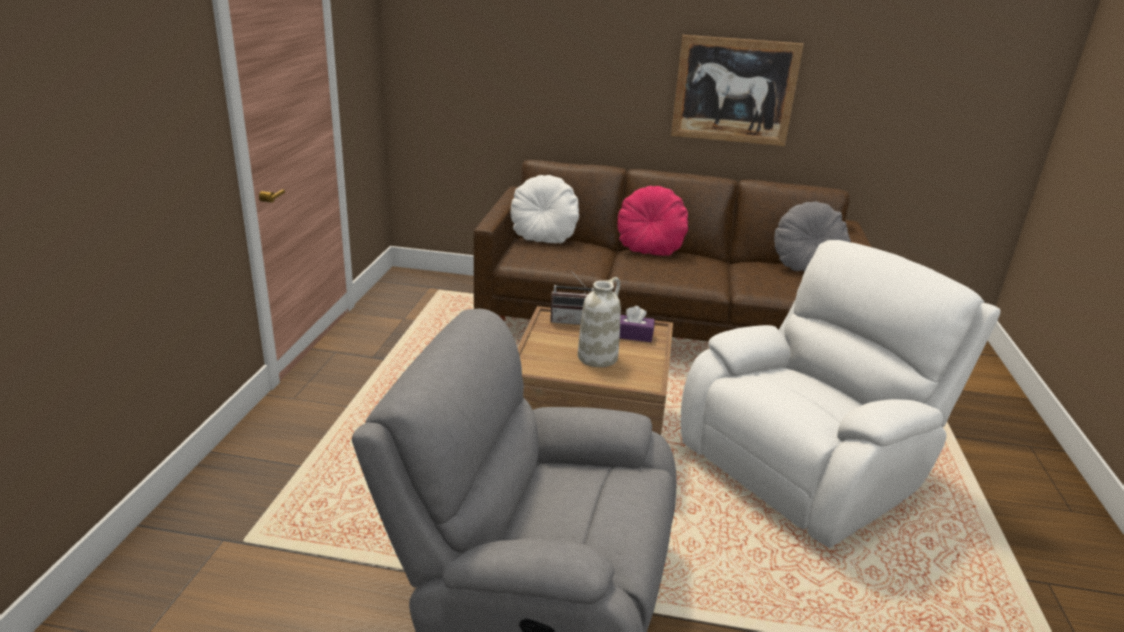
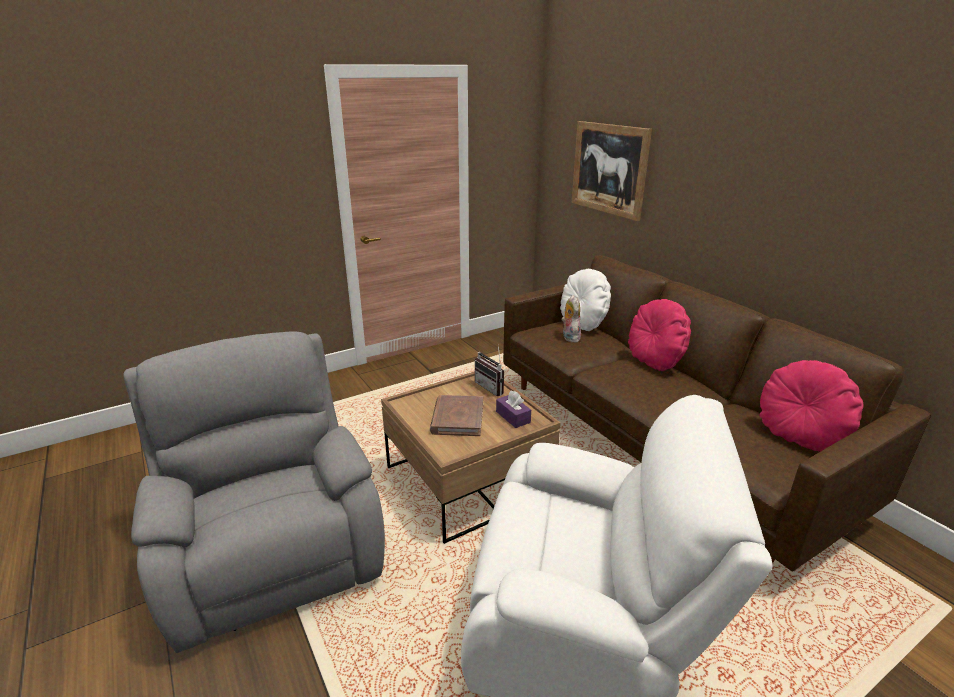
camera: 50 degrees right, 0 degrees up
white vase [578,277,621,367] -> brown book [430,395,483,436]
picture [671,35,804,146] -> picture moved to [572,121,652,221]
grey pillow [774,201,851,272] -> pink pillow [759,360,863,452]
none -> plush toy [561,295,581,343]

